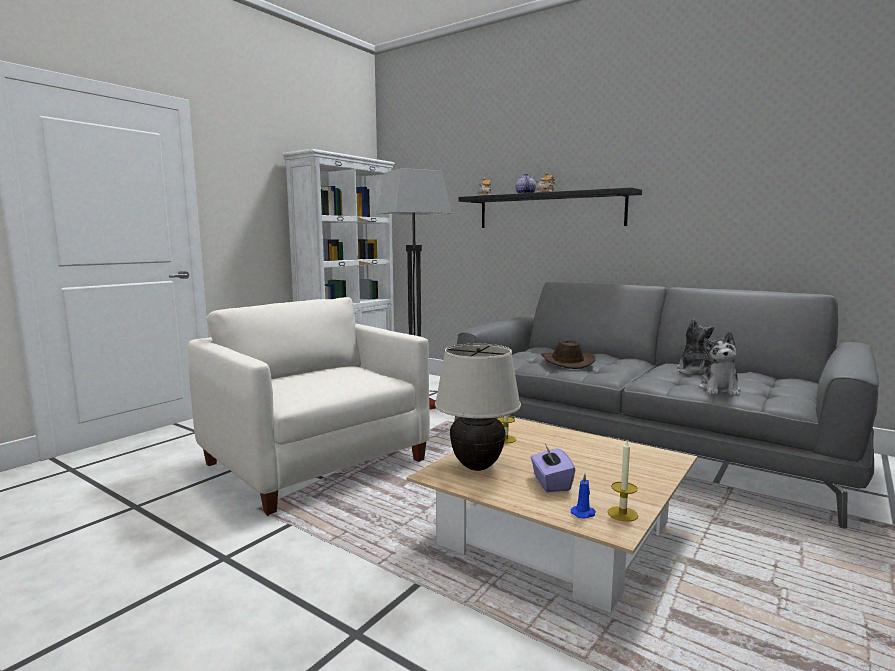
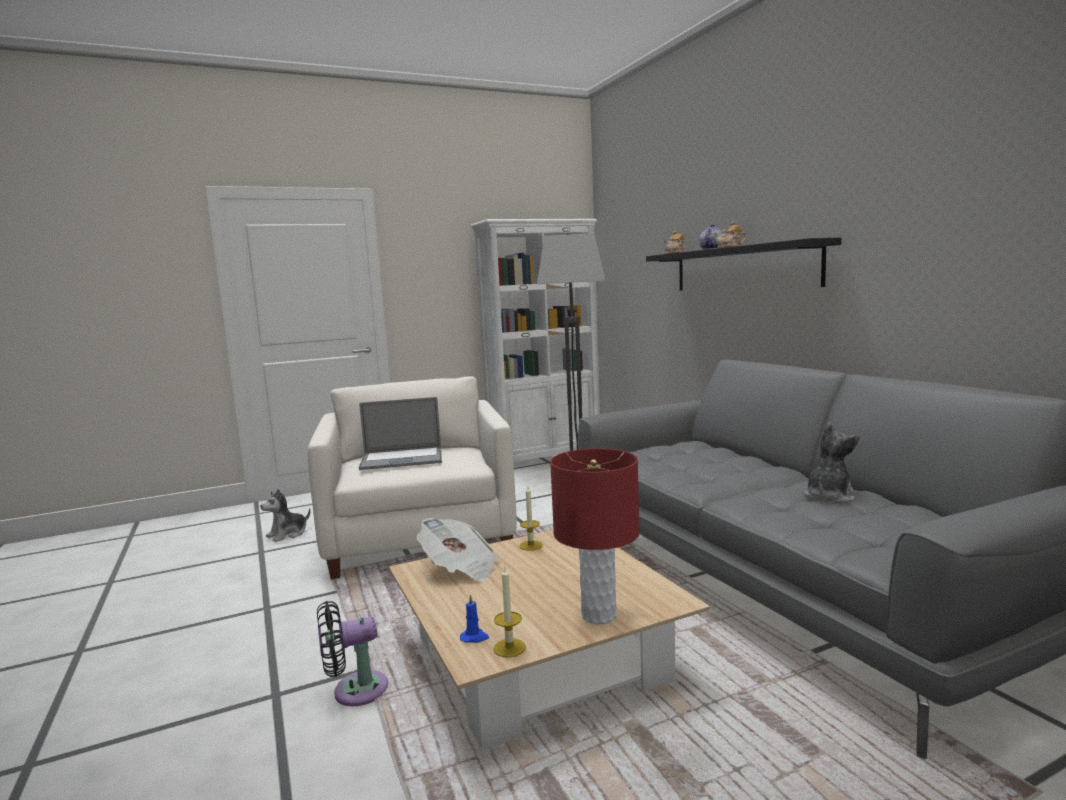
camera: 30 degrees right, 0 degrees up
beige table lamp [435,344,521,471] -> newspaper [417,518,499,581]
purple tissue box [531,444,575,492] -> none
brown hat [541,340,596,369] -> none
plush toy [699,332,741,396] -> plush toy moved to [260,489,311,542]
none -> black fan [317,601,388,706]
none -> laptop [359,397,442,470]
none -> red table lamp [550,448,640,624]

